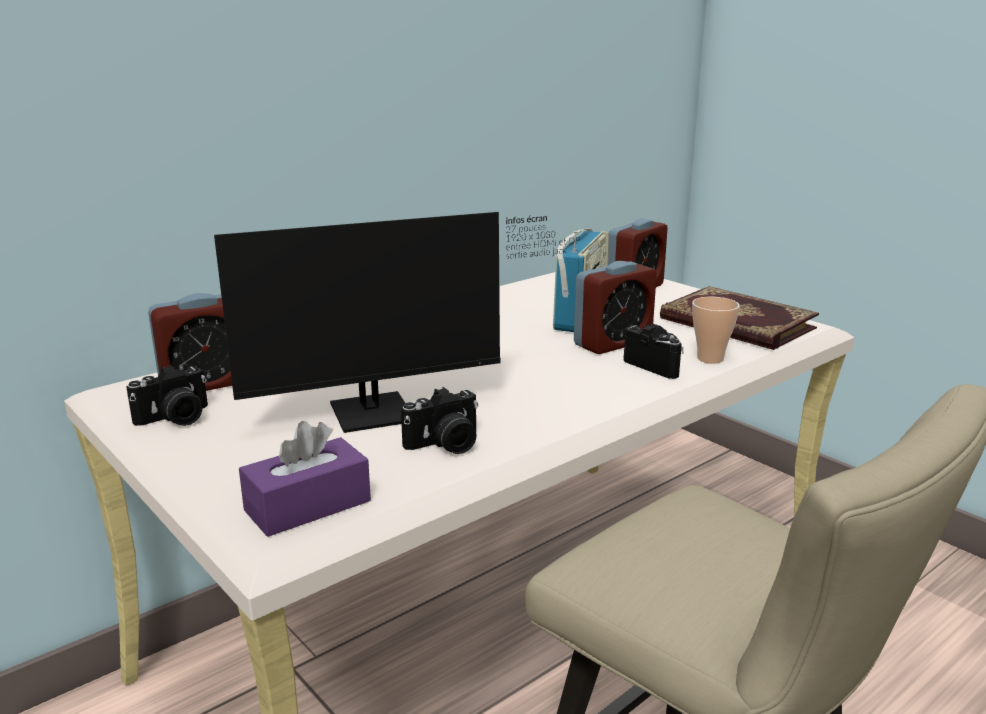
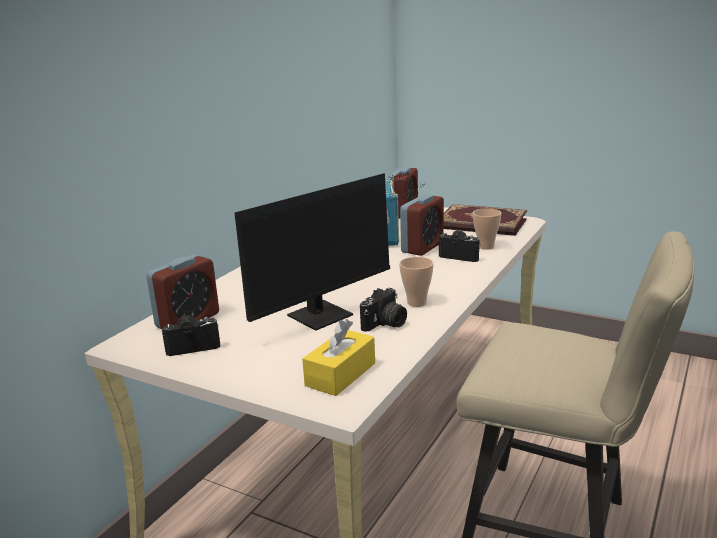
camera: 20 degrees left, 0 degrees up
camera [126,365,208,426] -> camera turned 135 degrees counterclockwise [162,315,220,356]
purple tissue box [239,421,371,537] -> yellow tissue box [302,319,375,396]
none -> cup [399,257,434,307]

